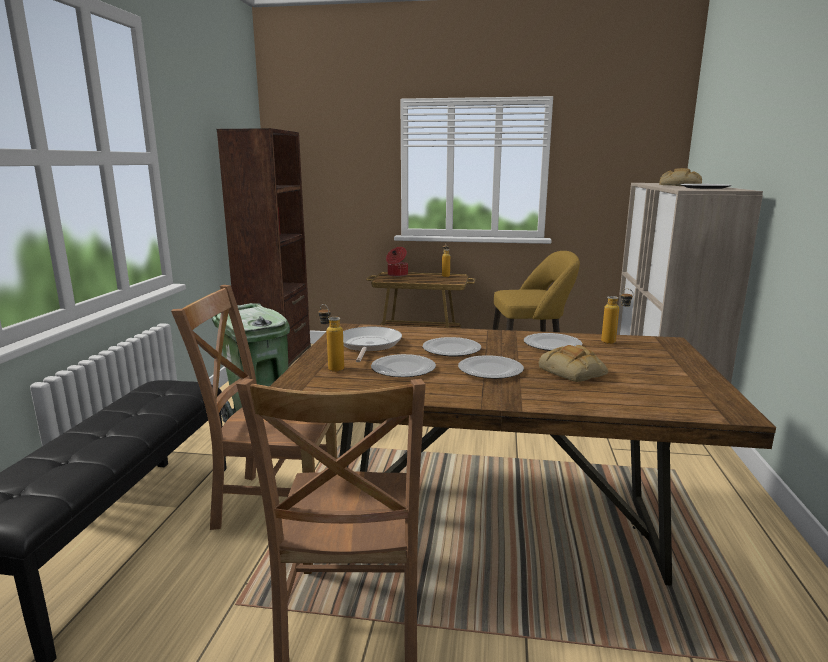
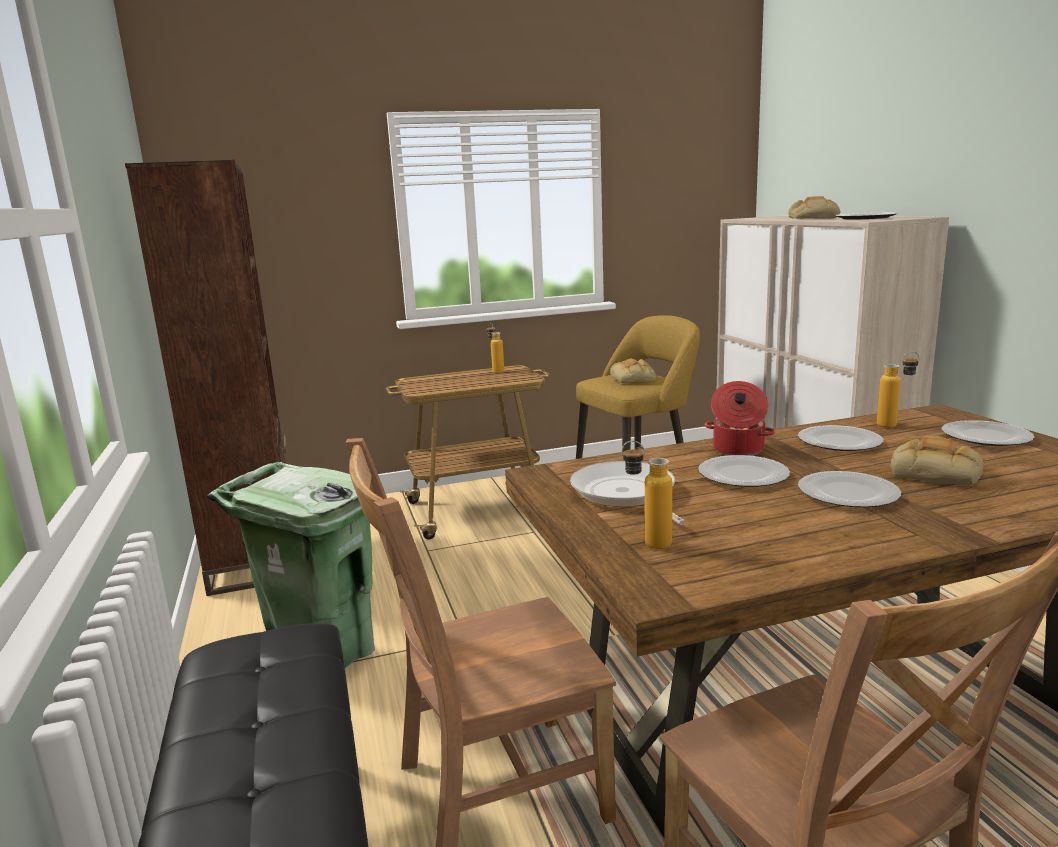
camera: 25 degrees left, 0 degrees up
plate [371,354,436,377] -> plate moved to [942,420,1035,446]
cooking pot [386,247,408,277] -> cooking pot moved to [704,381,775,456]
none -> bread [610,358,656,383]

